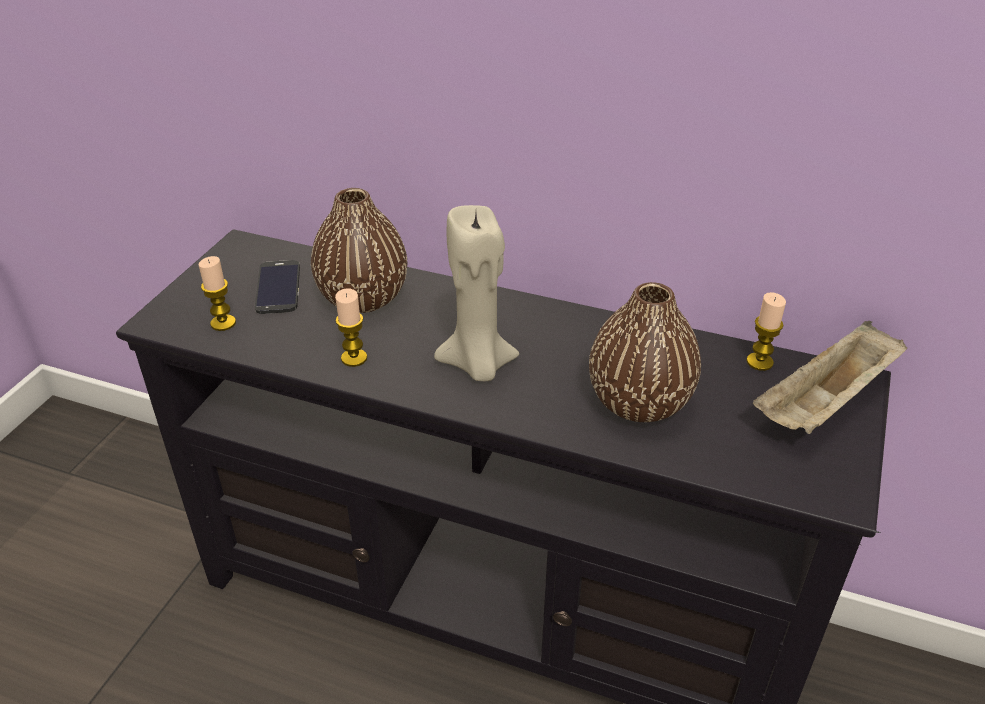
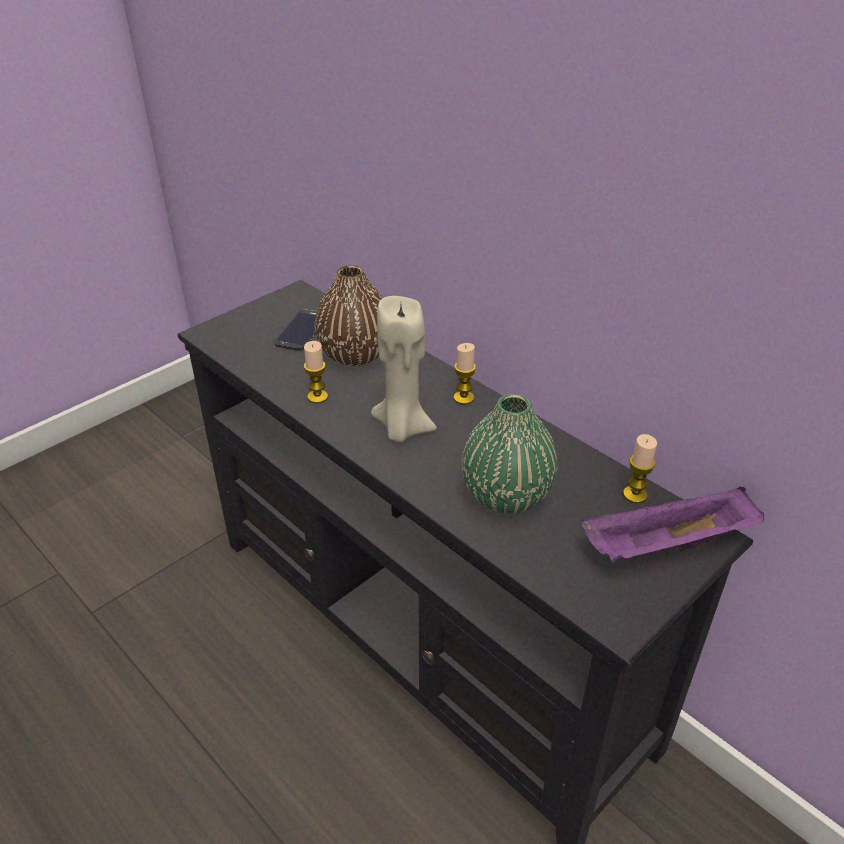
camera: 25 degrees right, 0 degrees up
candle [199,256,236,331] -> candle moved to [453,343,476,405]
brown vase [589,282,701,422] -> green vase [462,394,557,513]
beige tray [753,321,908,434] -> purple tray [581,486,764,562]

